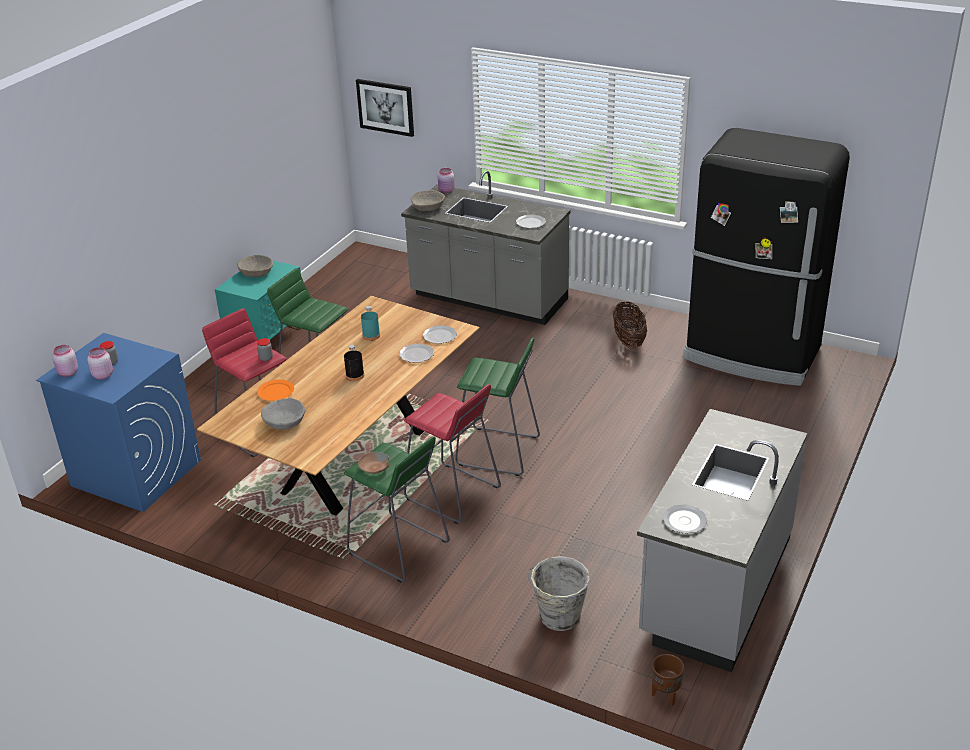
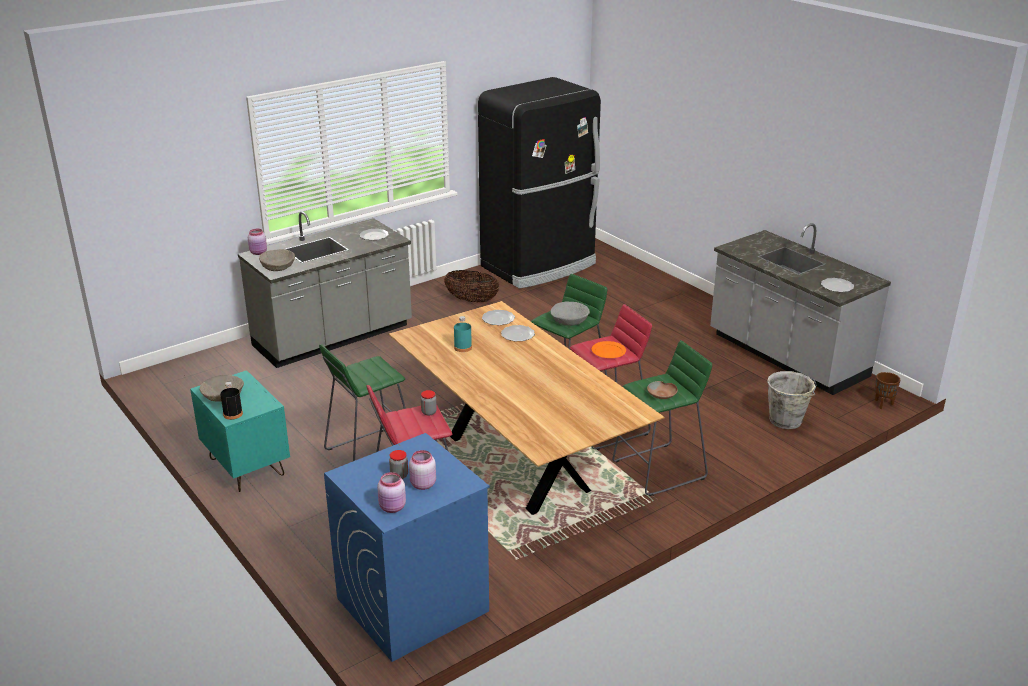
camera: 65 degrees left, 5 degrees down
orange plate [257,380,294,401] -> orange plate moved to [592,341,626,358]
grey bowl [261,398,305,430] -> grey bowl moved to [551,301,590,326]
black bottle [344,345,364,381] -> black bottle moved to [220,382,243,420]
picture [356,79,414,137] -> none

